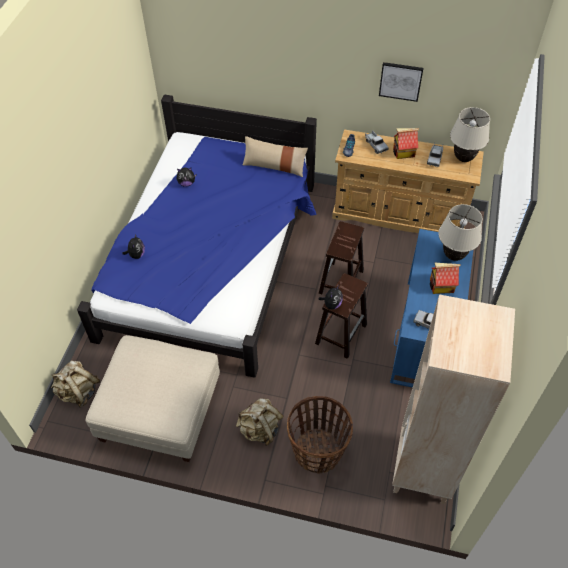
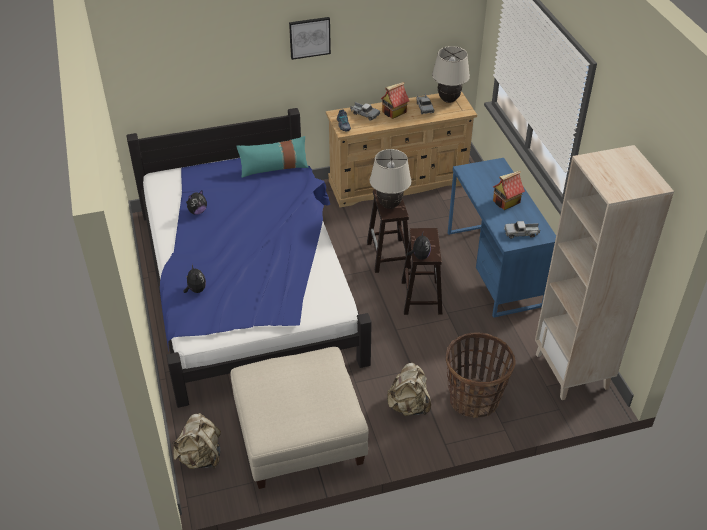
camera: 30 degrees left, 10 degrees down
beige pillow [243,136,308,177] -> turquoise pillow [237,136,309,178]
picture [379,62,424,102] -> picture moved to [289,17,331,60]
beige table lamp [438,204,483,261] -> beige table lamp moved to [370,149,412,209]

